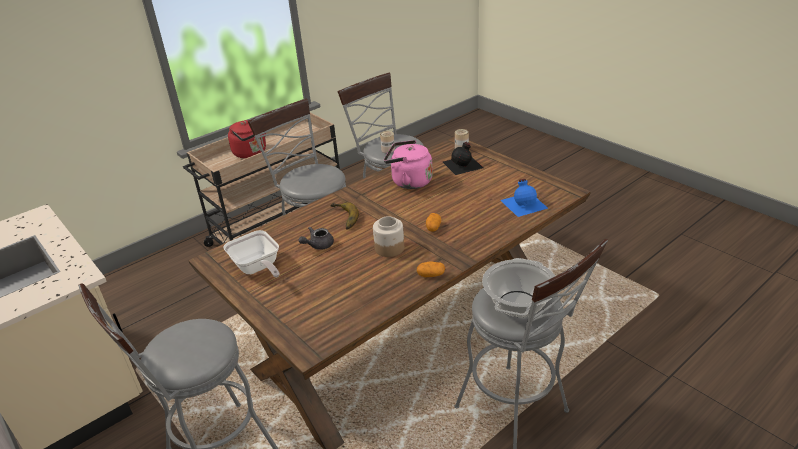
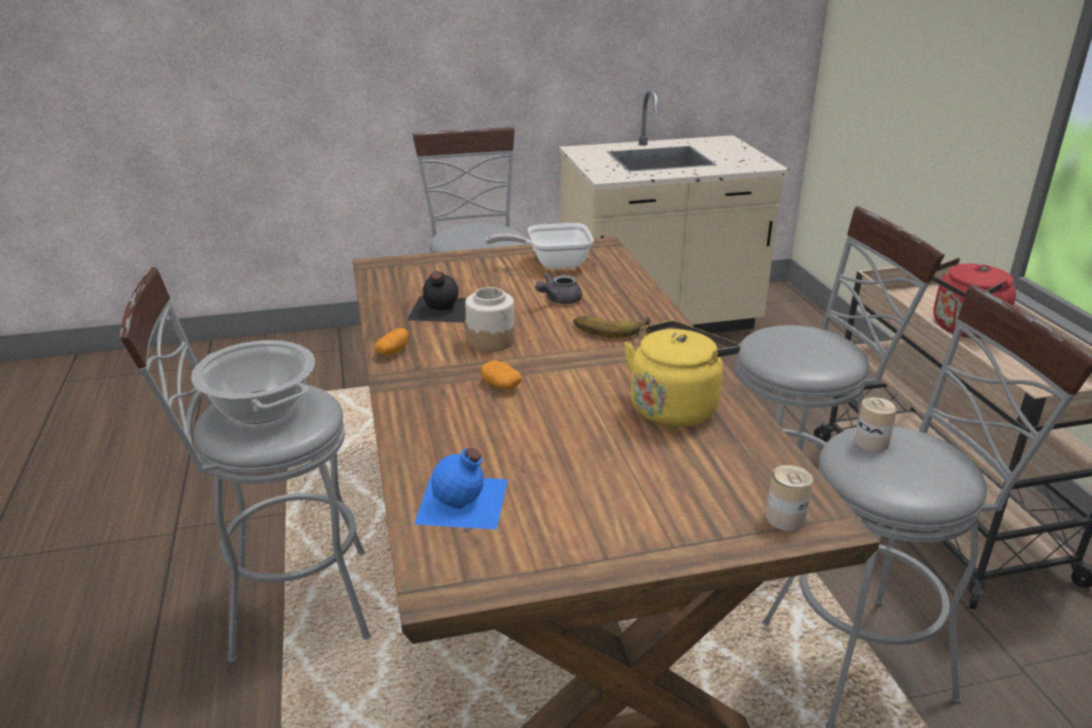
camera: 115 degrees right, 5 degrees down
grey teapot [298,227,334,250] -> grey teapot turned 120 degrees counterclockwise [535,273,582,304]
pink kettle [384,140,433,189] -> yellow kettle [624,320,740,427]
black bottle [443,142,483,175] -> black bottle moved to [407,271,467,323]

